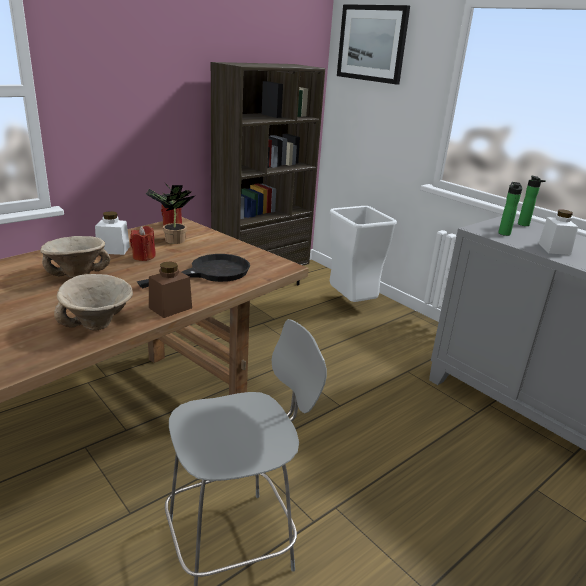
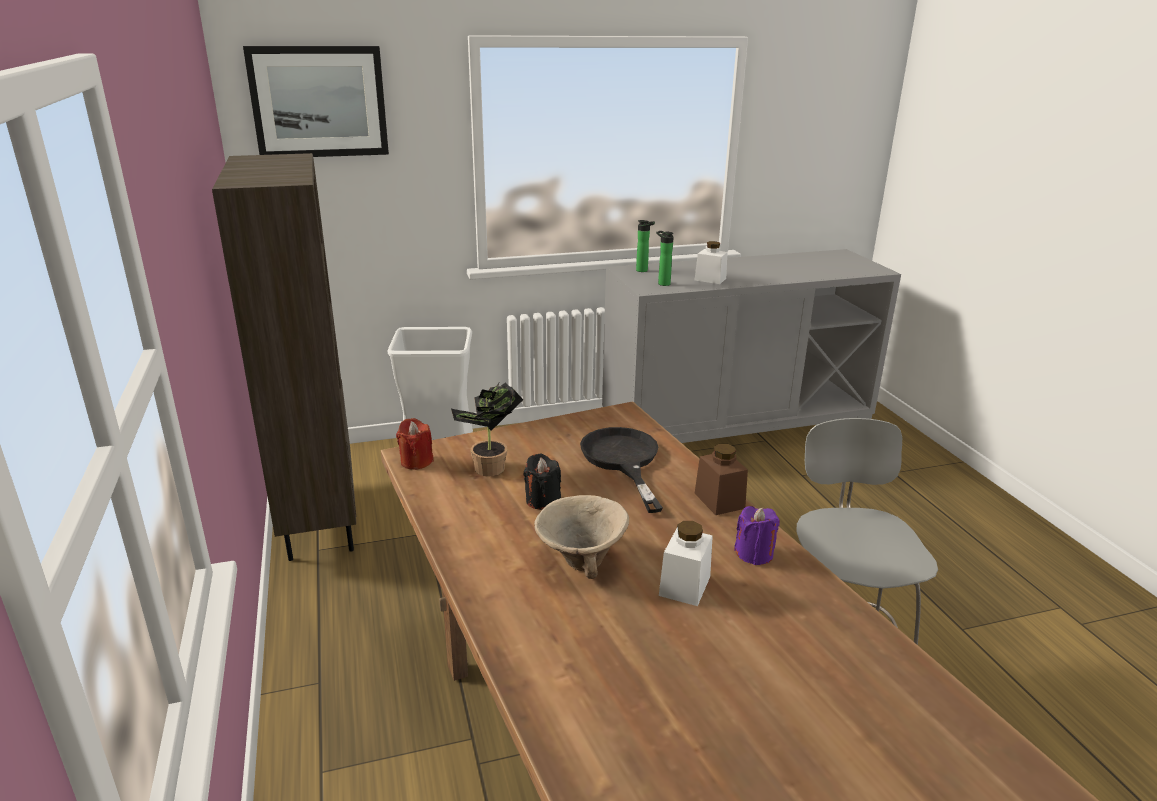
camera: 65 degrees left, 0 degrees up
beige bowl [54,274,133,330] -> purple candle [734,506,780,565]
white jar [95,211,130,255] -> white jar moved to [659,521,713,606]
red candle [130,226,156,261] -> black candle [524,454,561,510]

